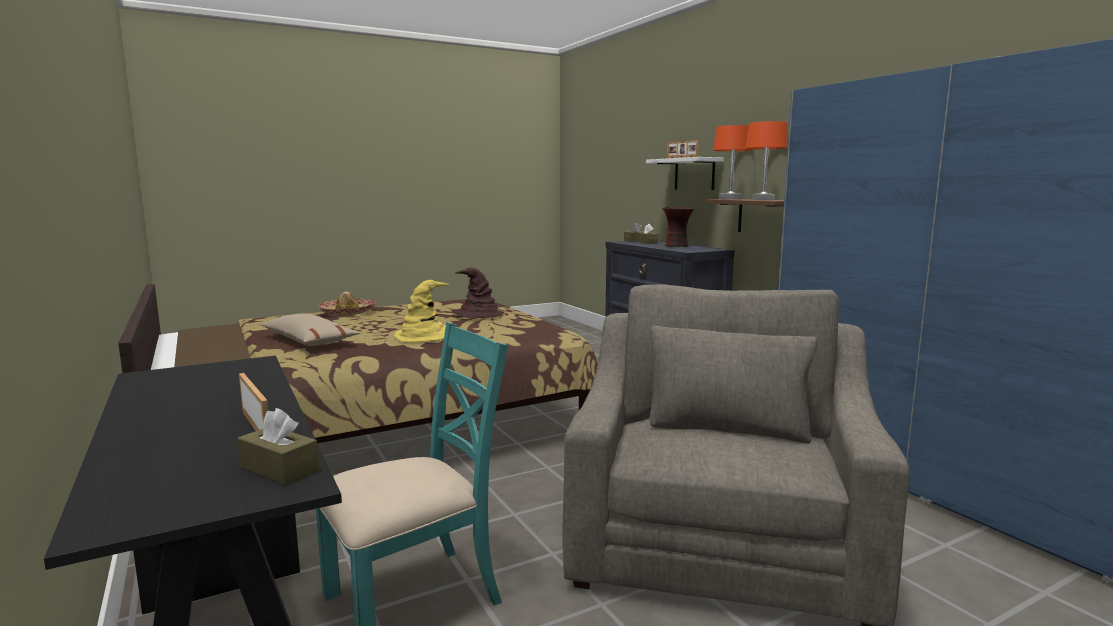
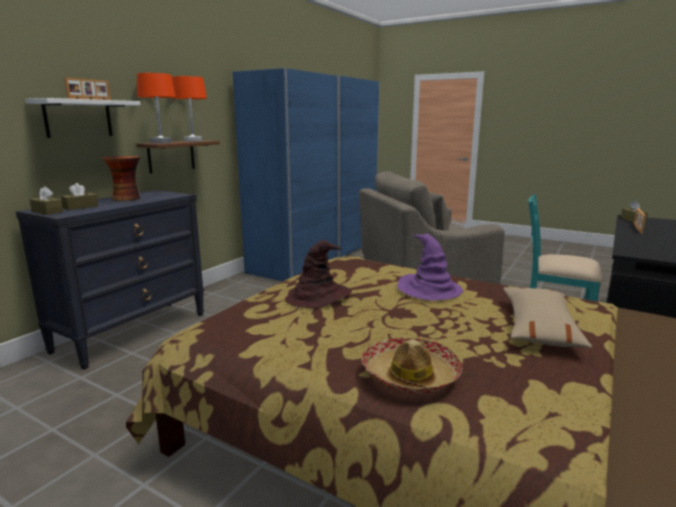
camera: 120 degrees left, 5 degrees up
yellow hat [394,280,449,342] -> purple hat [397,234,463,301]

